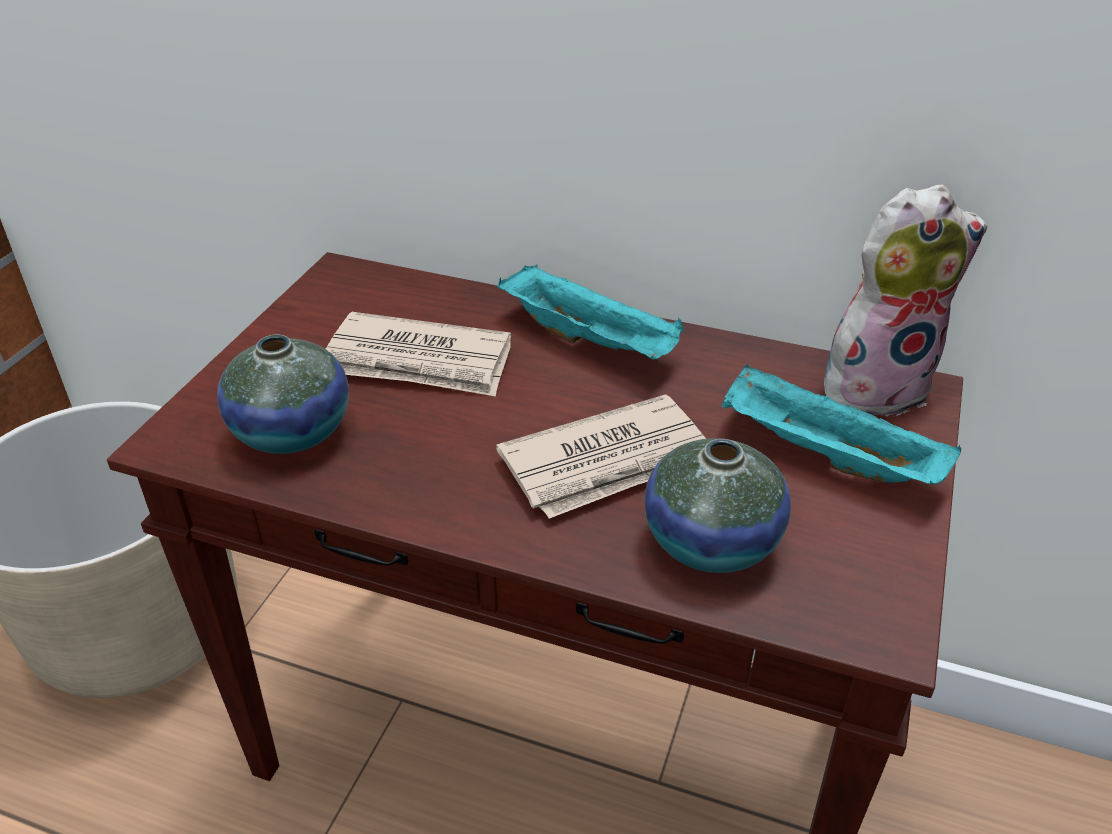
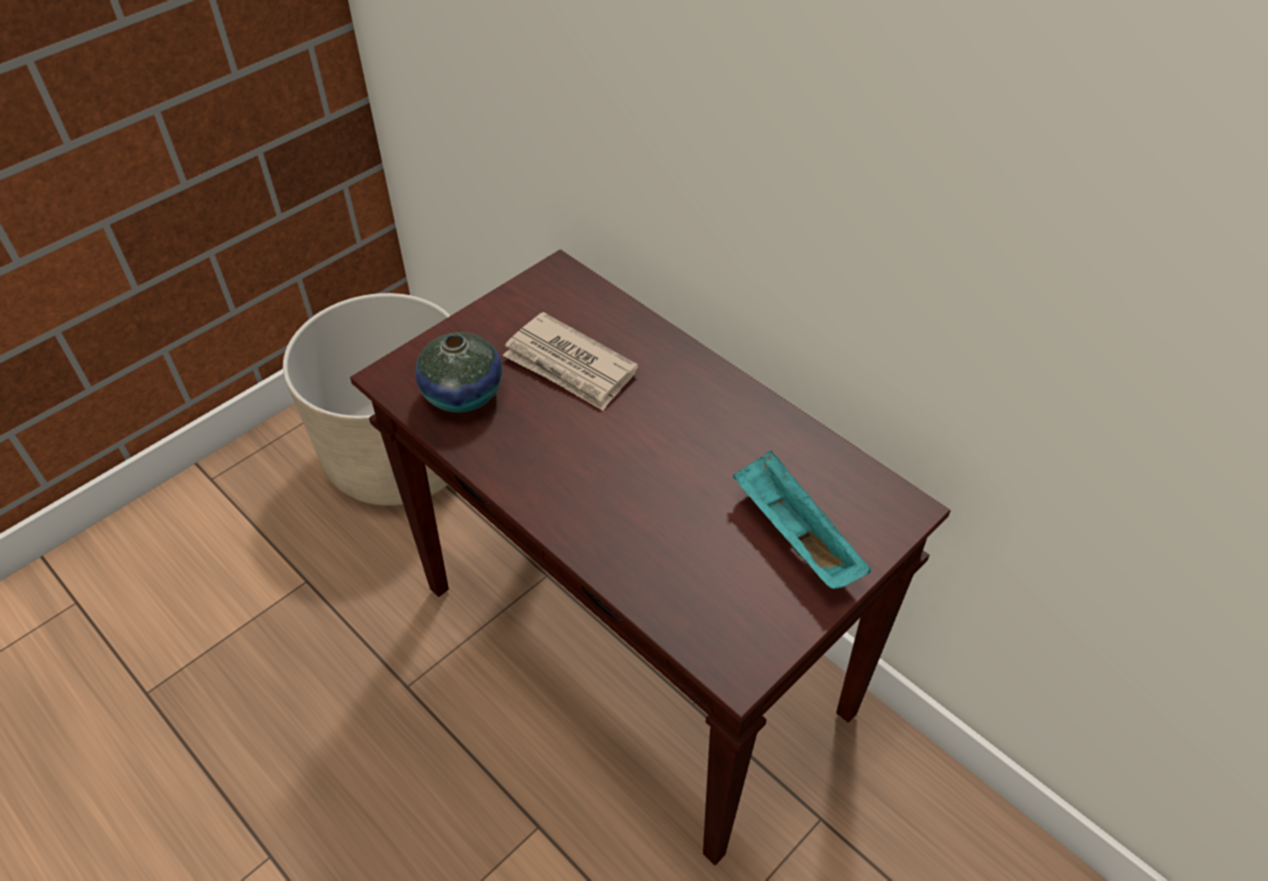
camera: 25 degrees right, 10 degrees up
newspaper [496,394,706,518] -> none
turquoise tray [497,264,684,359] -> none
vase [644,438,791,573] -> none
plush toy [824,184,988,417] -> none

